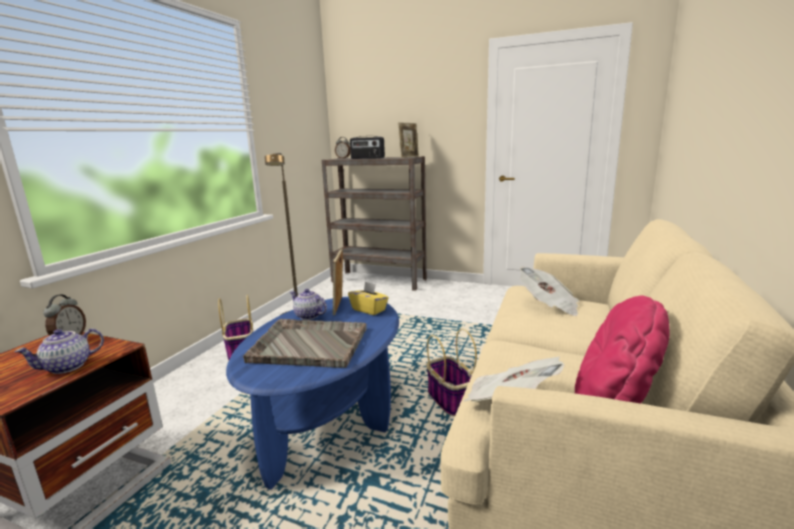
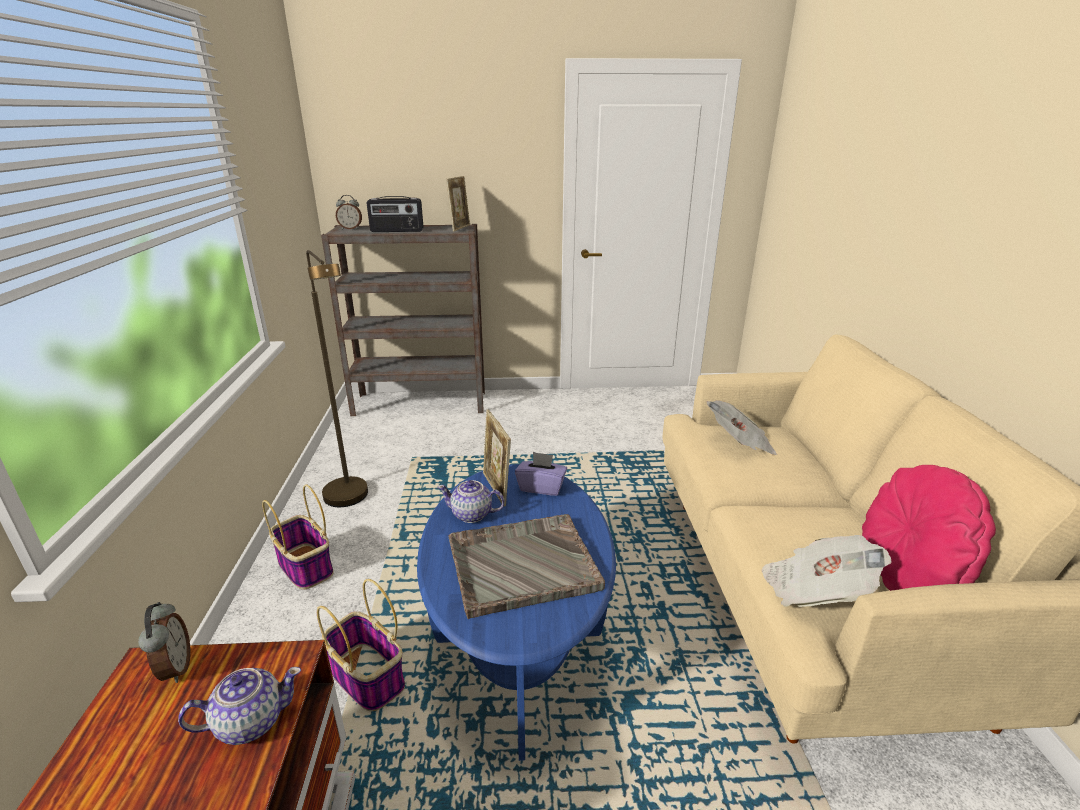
camera: 25 degrees left, 10 degrees up
teapot [15,328,104,374] -> teapot turned 135 degrees counterclockwise [178,667,301,745]
yellow tissue box [348,281,389,315] -> purple tissue box [515,452,567,496]
basket [426,328,477,416] -> basket moved to [317,579,405,711]

